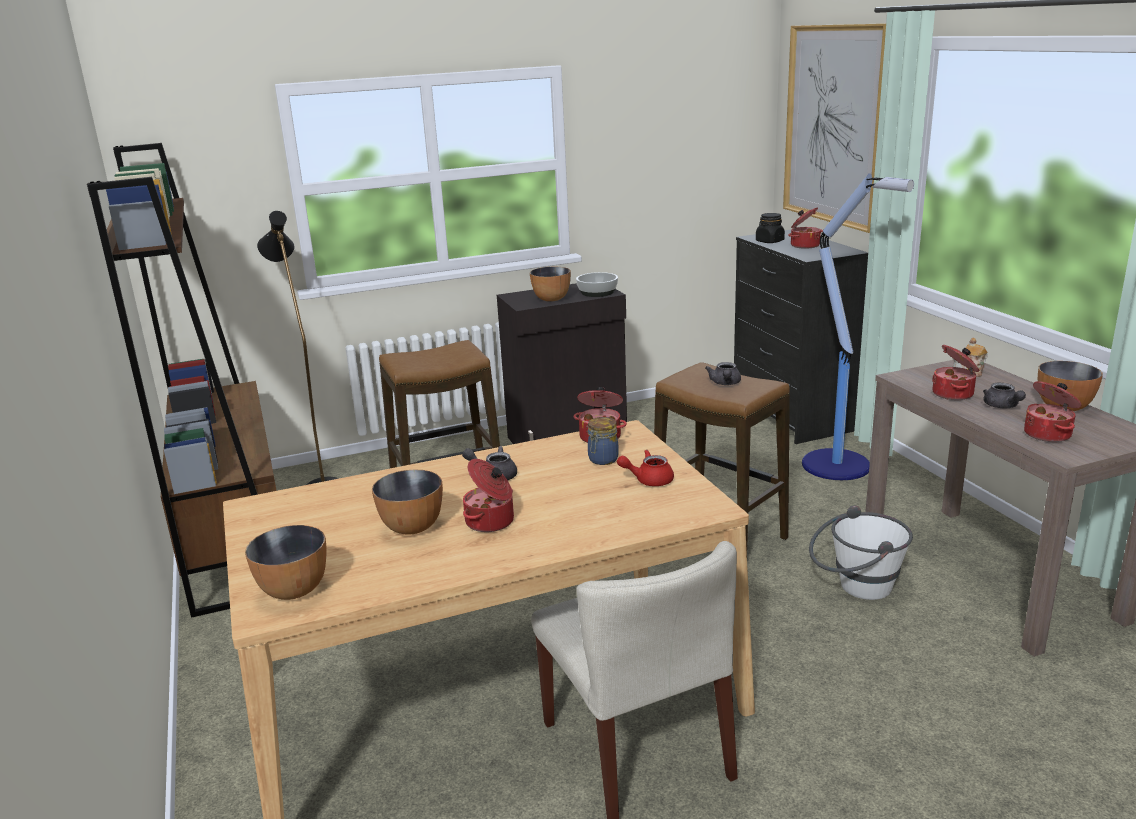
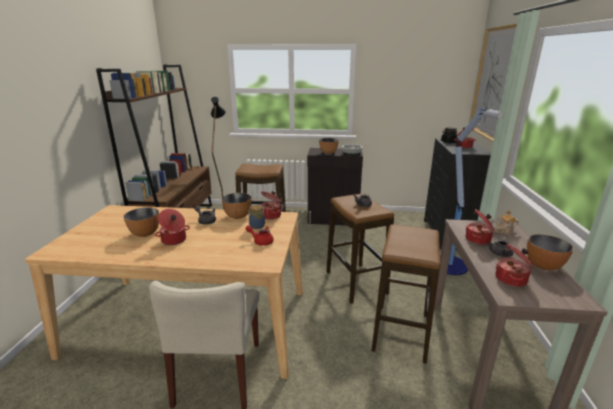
camera: 25 degrees right, 0 degrees up
bowl [245,525,327,600] -> bowl moved to [222,193,251,219]
white bucket [809,505,913,600] -> stool [372,224,441,363]

